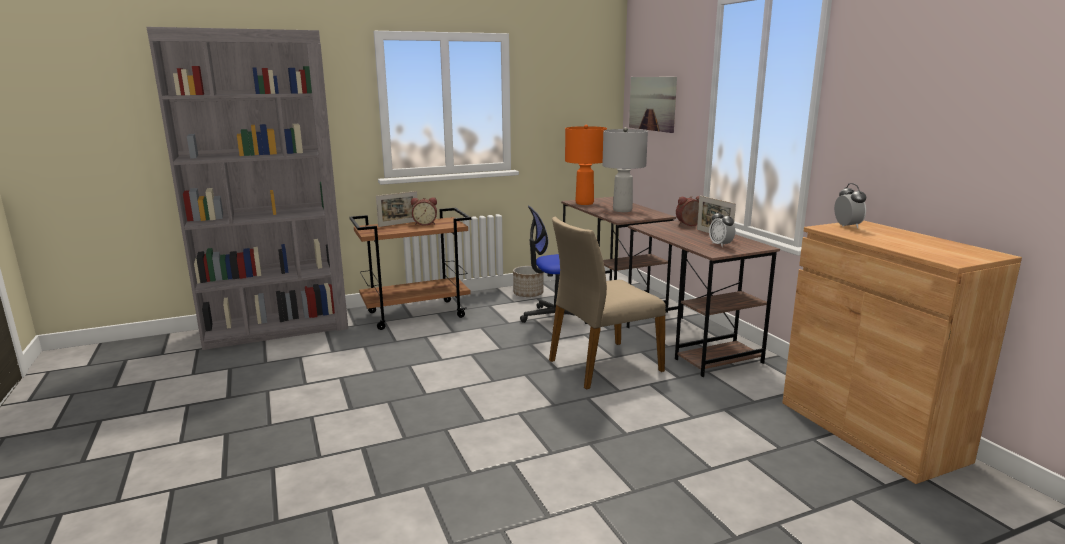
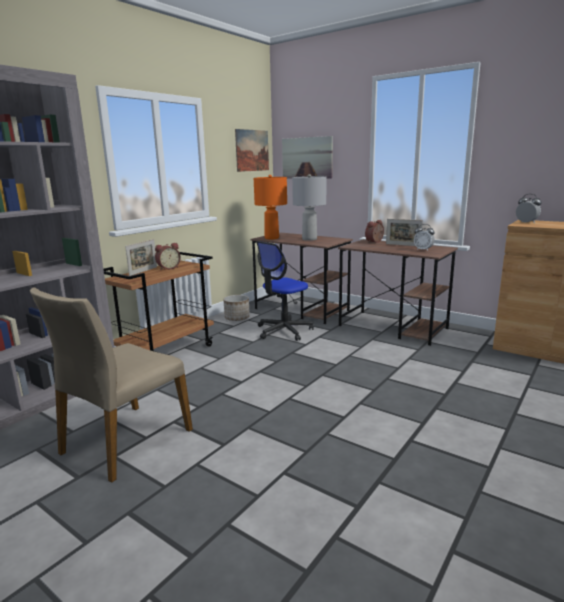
camera: 30 degrees left, 0 degrees up
beige chair [549,217,666,390] -> beige chair moved to [30,287,193,483]
none -> picture [235,129,269,172]

